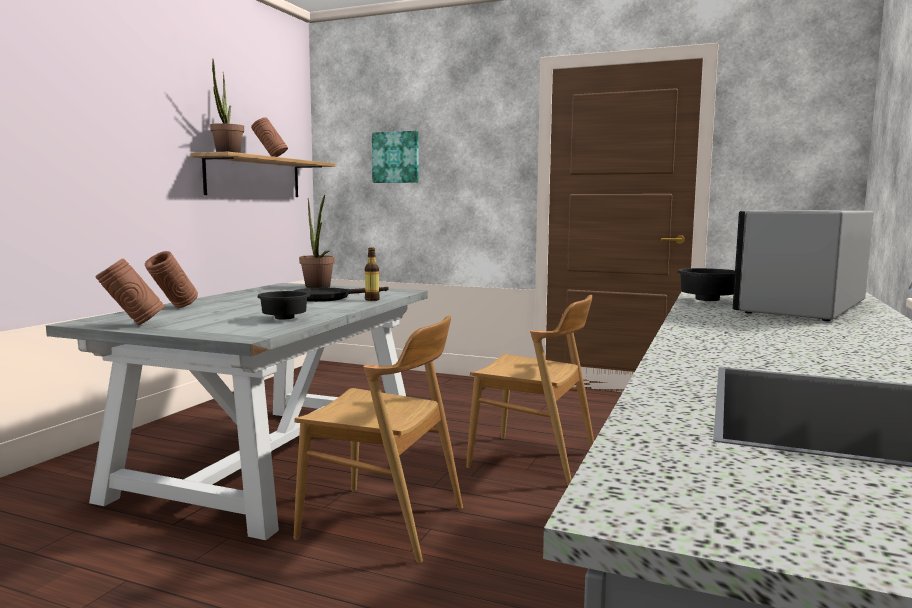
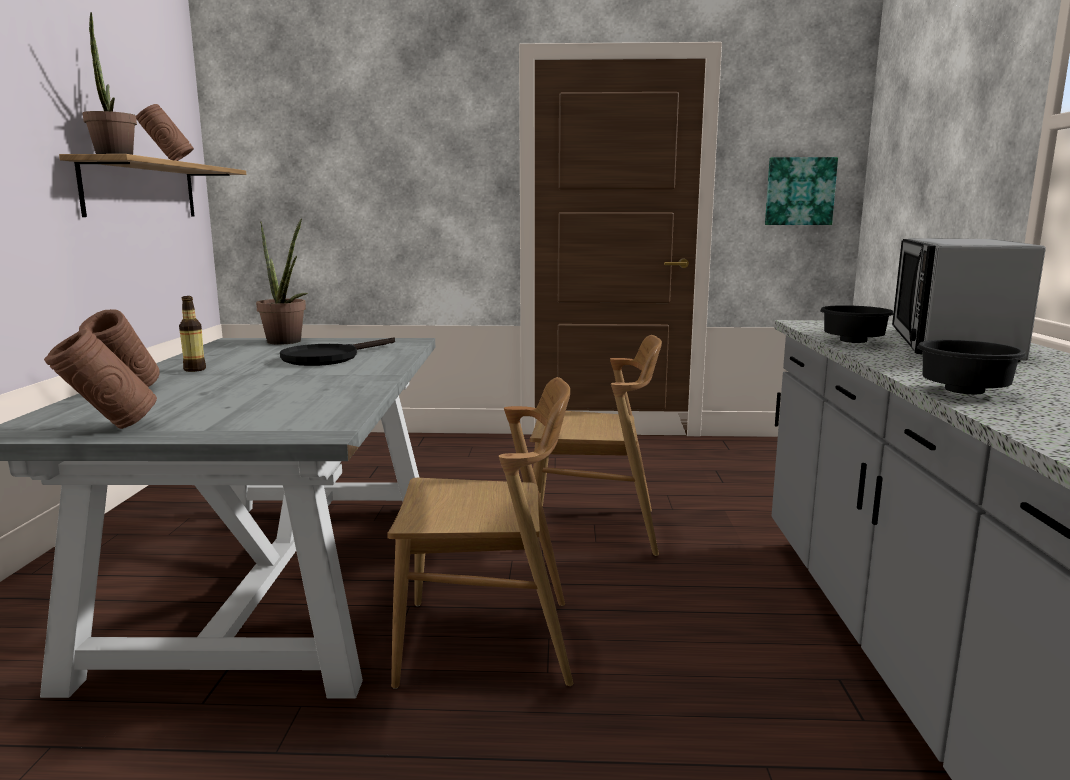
camera: 20 degrees left, 5 degrees up
black bowl [257,291,310,320] -> black bowl moved to [917,340,1027,394]
bottle [365,248,380,301] -> bottle moved to [179,296,206,372]
picture [372,131,419,183] -> picture moved to [765,157,838,225]

